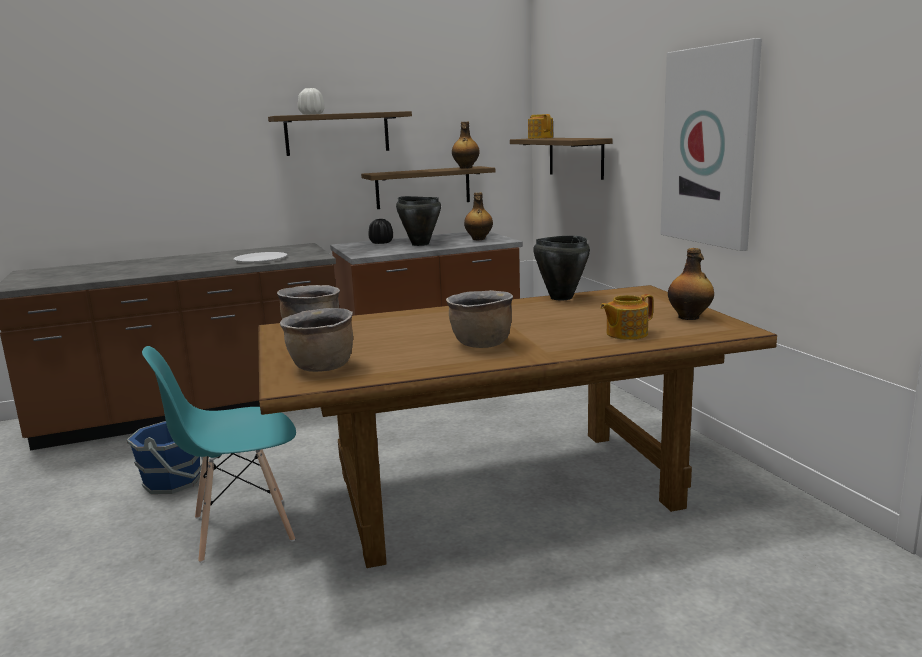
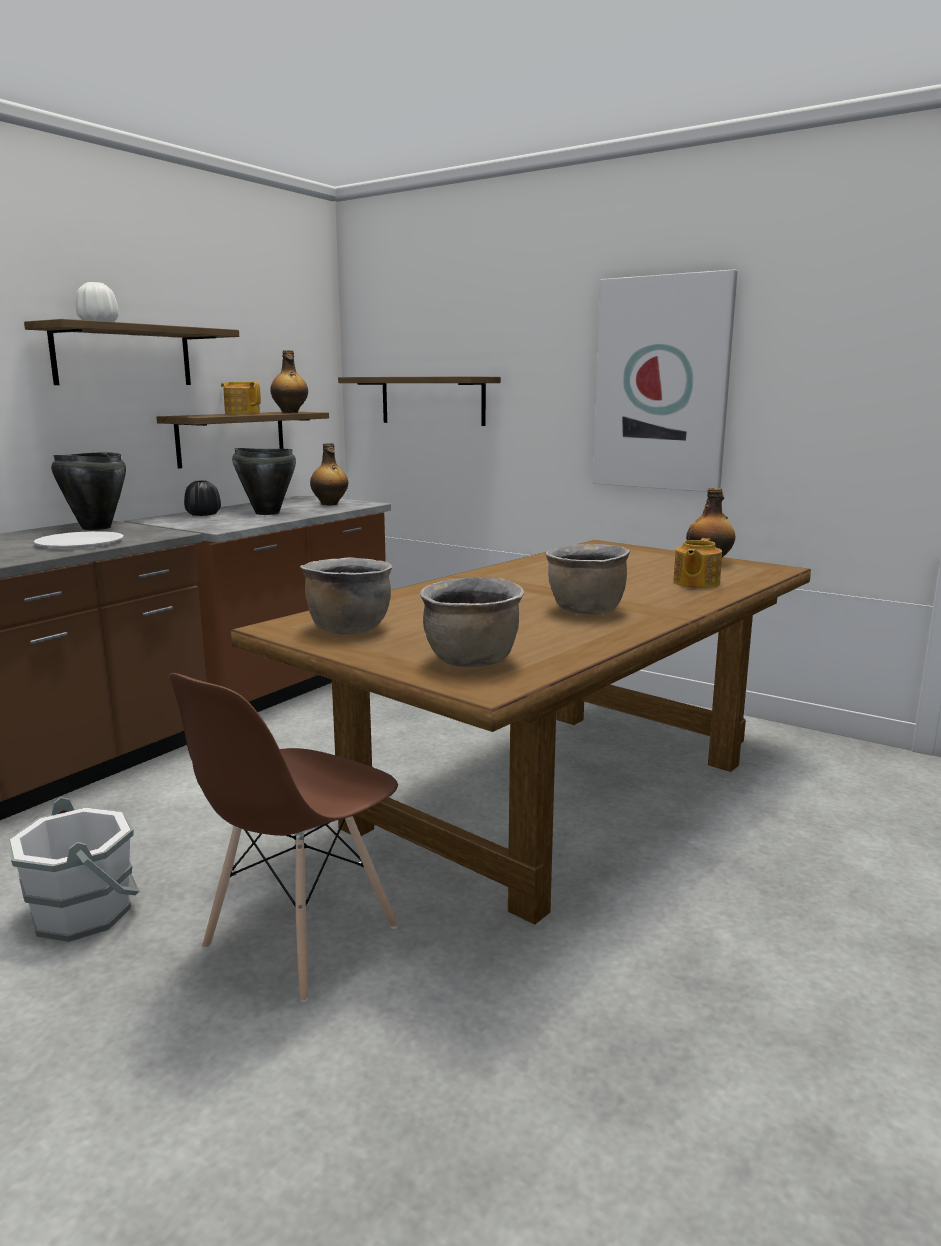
camera: 35 degrees left, 0 degrees up
blue bucket [127,421,203,494] -> white bucket [7,797,140,942]
turquoise chair [142,346,296,563] -> brown chair [169,673,398,1002]
teapot [528,114,553,139] -> teapot moved to [221,382,261,414]
black cooking pot [533,236,590,300] -> black cooking pot moved to [51,452,126,530]

